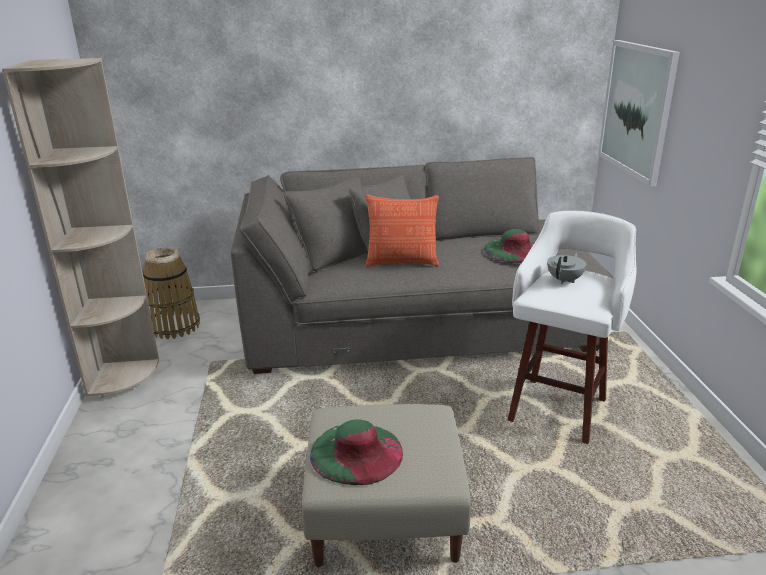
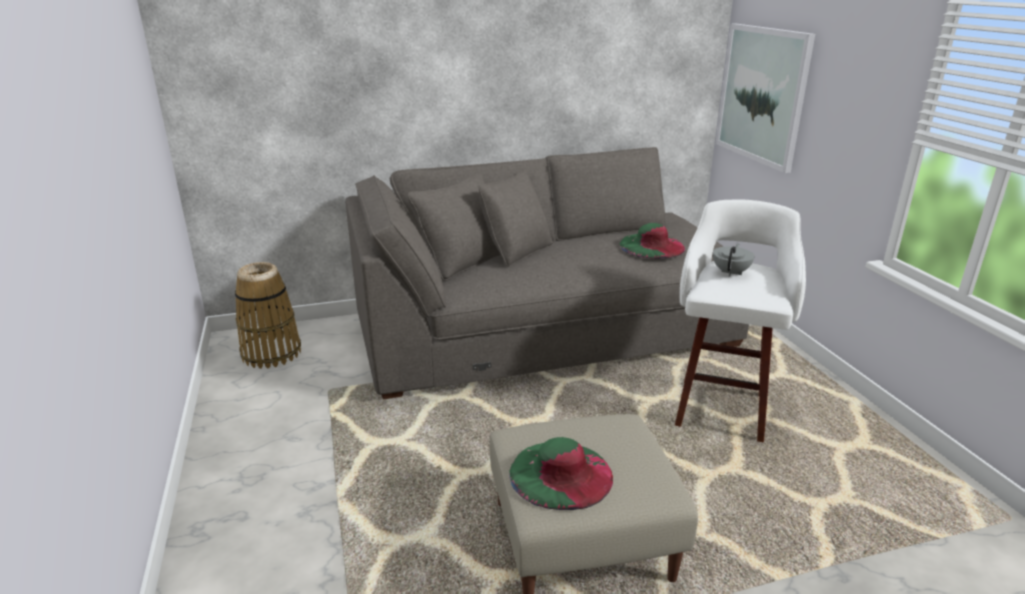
camera: 10 degrees left, 0 degrees up
beige bookcase [2,58,159,398] -> none
orange pillow [366,195,439,267] -> none

